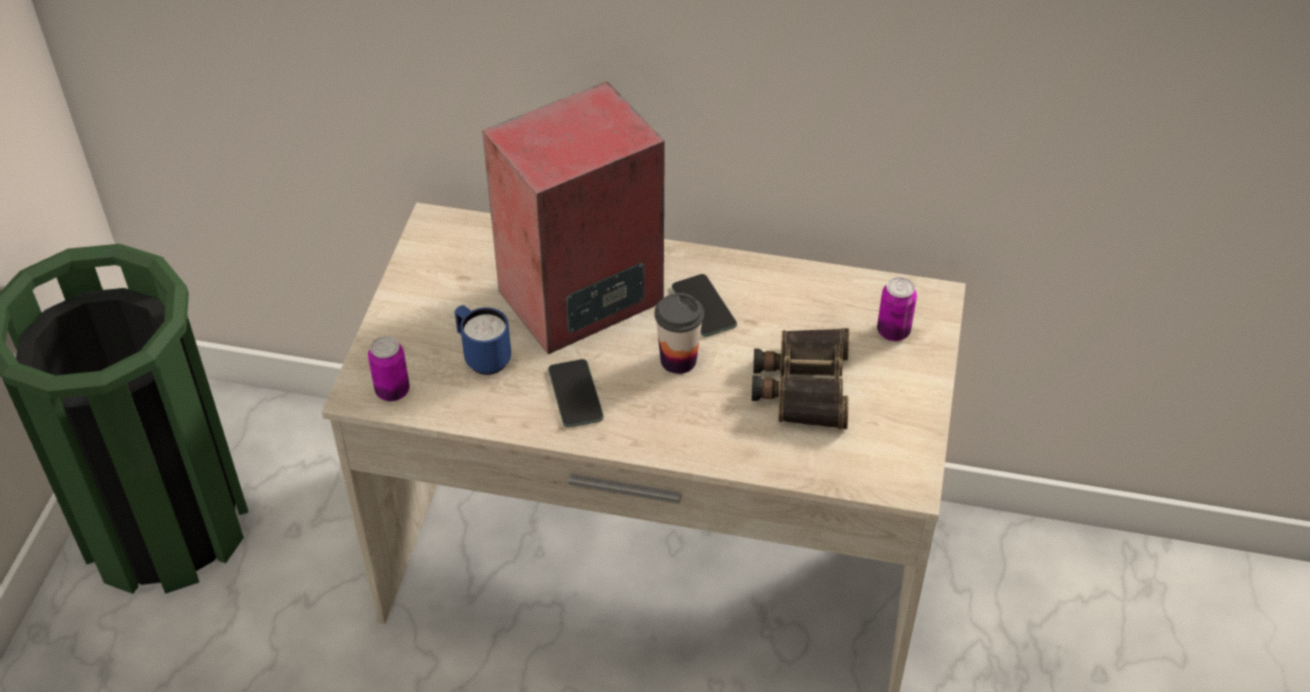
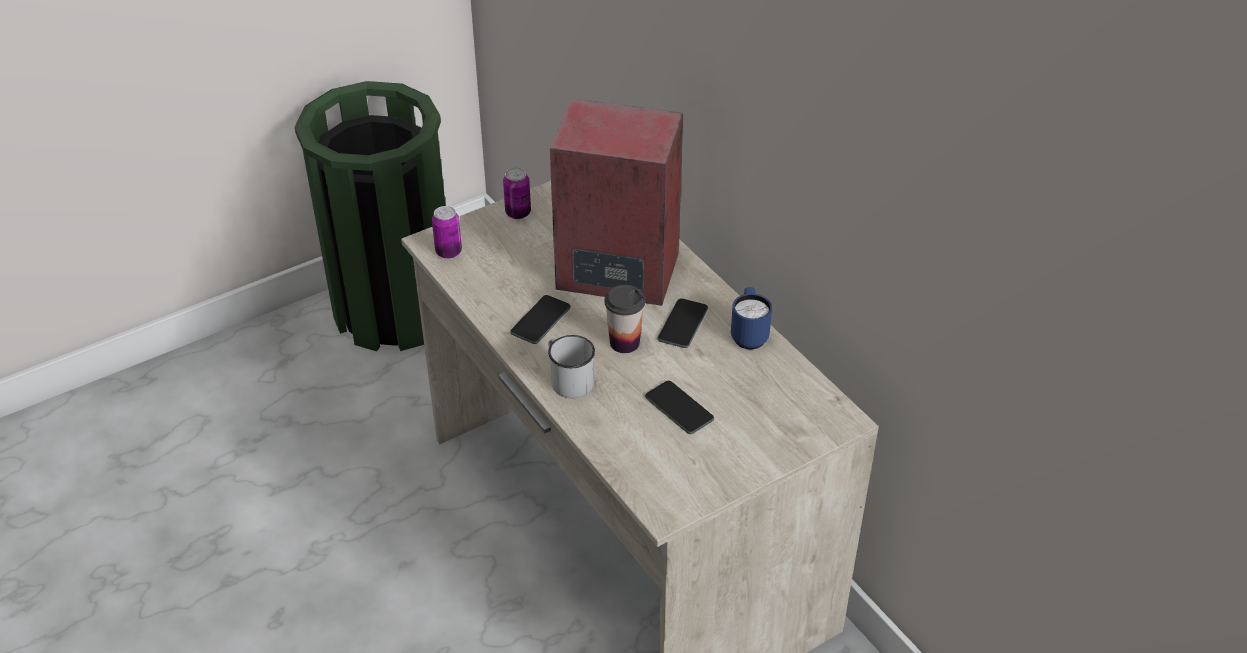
camera: 45 degrees right, 5 degrees down
blue mug [455,305,511,375] -> blue mug moved to [731,287,772,349]
binoculars [752,328,849,429] -> phone [645,381,714,434]
can [877,277,917,341] -> can moved to [503,168,531,219]
none -> white mug [548,335,595,398]

